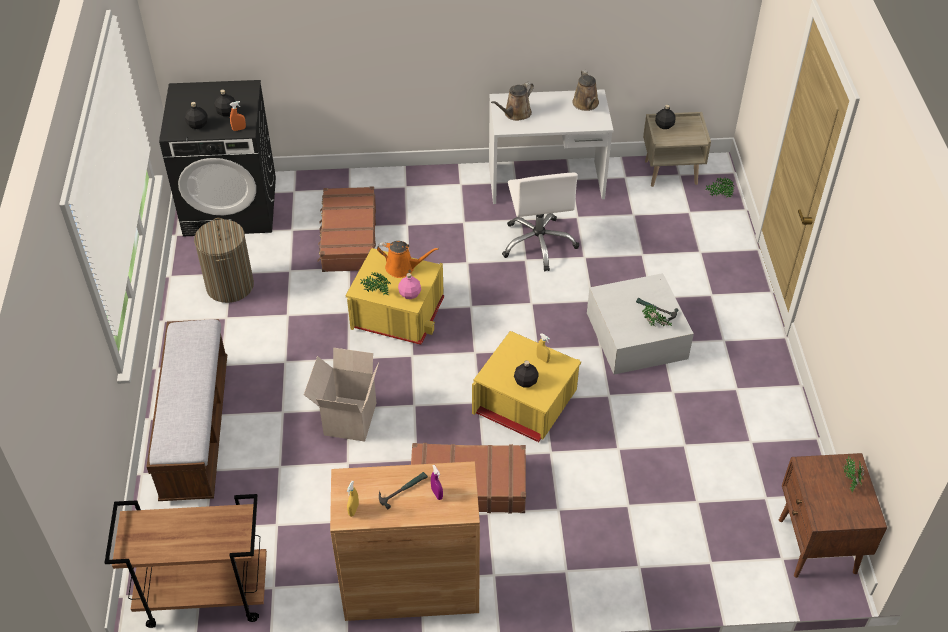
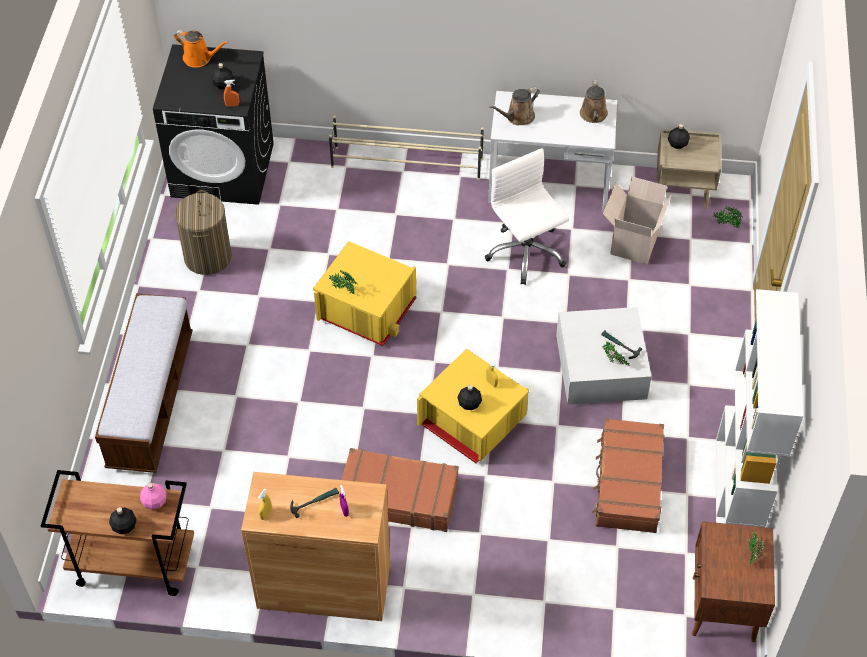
camera: 10 degrees right, 5 degrees up
black bottle [185,102,208,129] -> black bottle moved to [109,507,137,534]
cardboard box [304,348,379,442] -> cardboard box moved to [603,177,672,264]
brown suitcase [317,186,376,272] -> brown suitcase moved to [592,418,665,533]
orange watering can [377,241,439,278] -> orange watering can moved to [174,30,229,68]
pink bottle [398,273,421,299] -> pink bottle moved to [140,483,167,510]
white office chair [502,173,579,271] -> white office chair turned 150 degrees clockwise [485,148,570,285]
none -> beige shoe rack [329,116,484,180]
none -> white bookcase [716,289,803,527]

